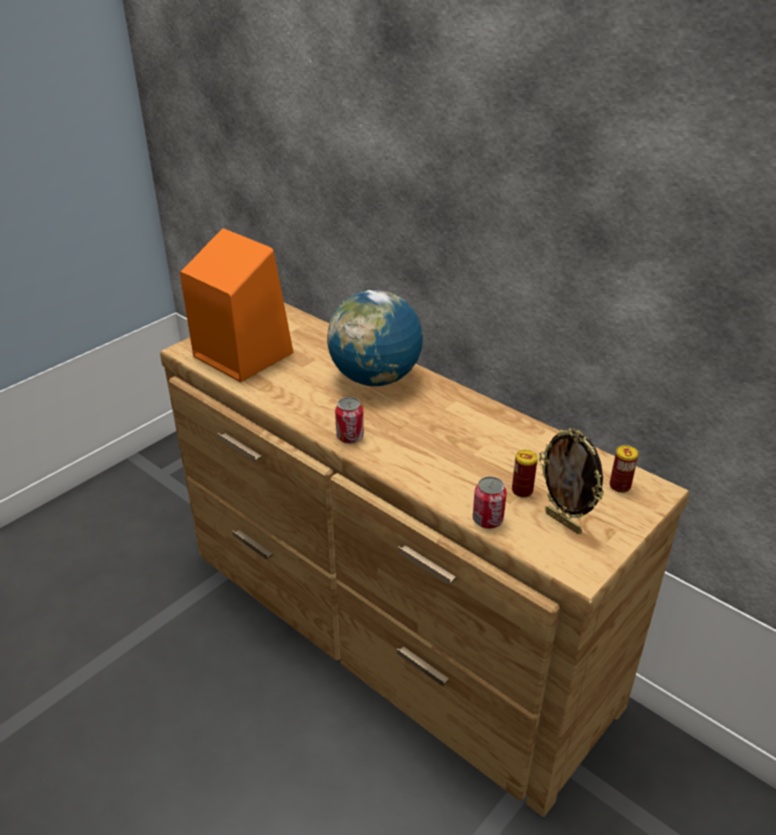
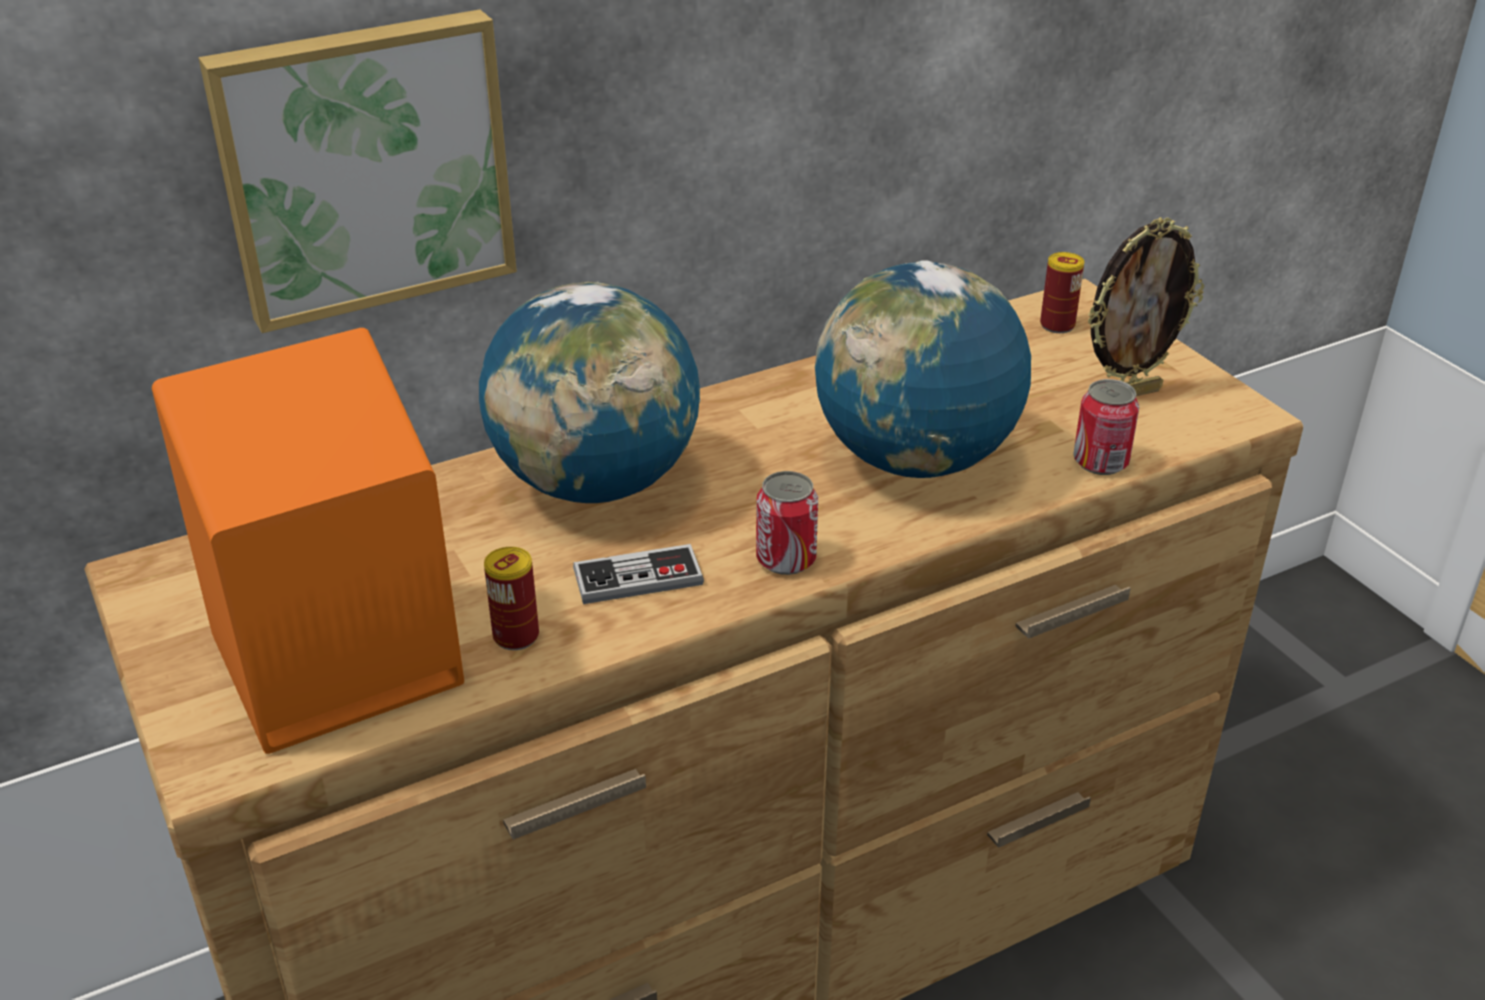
camera: 70 degrees left, 0 degrees up
can [512,450,538,498] -> can moved to [484,547,539,650]
none -> picture [199,9,517,333]
none -> game controller [573,544,704,604]
none -> globe [815,260,1031,478]

